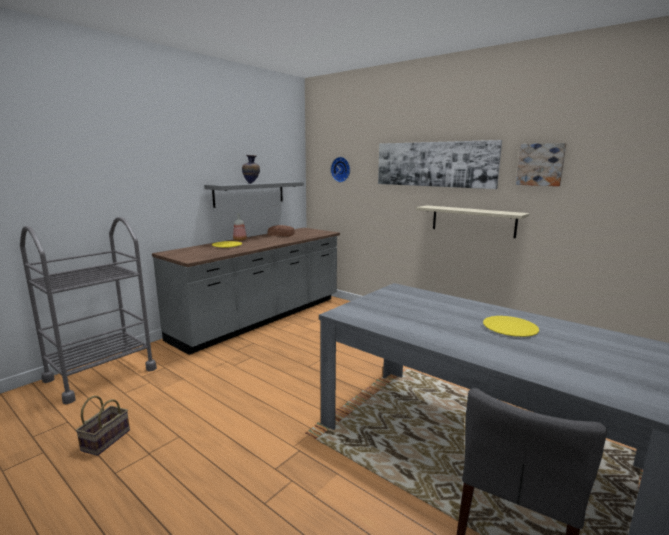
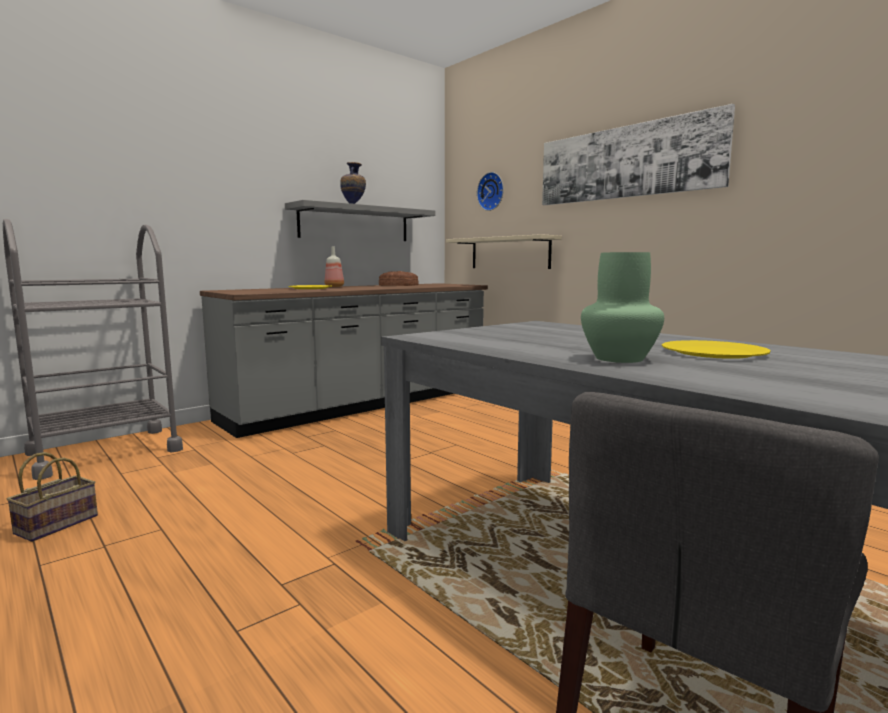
camera: 10 degrees right, 5 degrees down
beige shelf [416,205,529,238] -> beige shelf moved to [446,234,562,269]
picture [516,143,566,186] -> none
none -> green vase [581,252,664,363]

